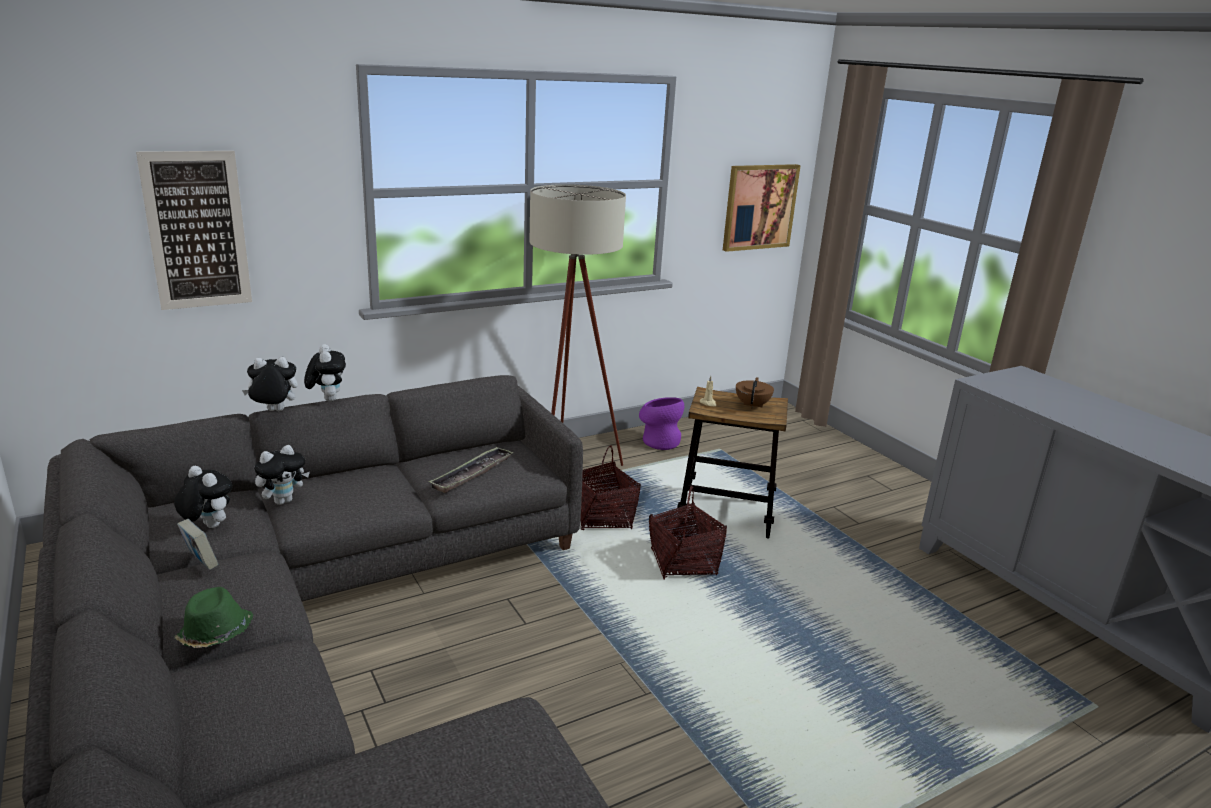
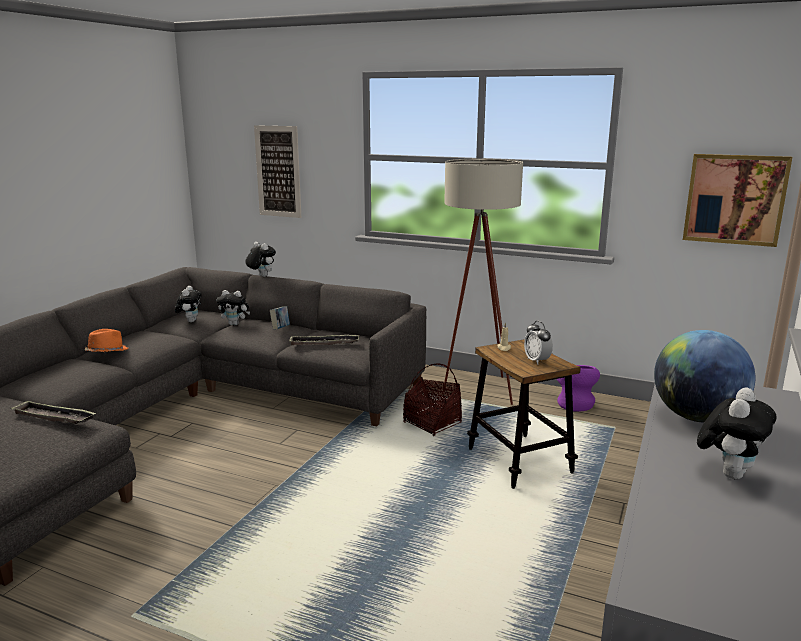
camera: 55 degrees right, 5 degrees down
green hat [175,587,253,648] -> orange hat [85,329,128,352]
book [177,519,219,570] -> book moved to [270,306,290,330]
plush toy [304,344,346,401] -> plush toy moved to [697,388,777,479]
basket [649,486,727,580] -> none
brown teapot [736,377,774,409] -> alarm clock [524,320,553,365]
none -> tray [10,401,96,424]
none -> globe [654,330,755,423]

